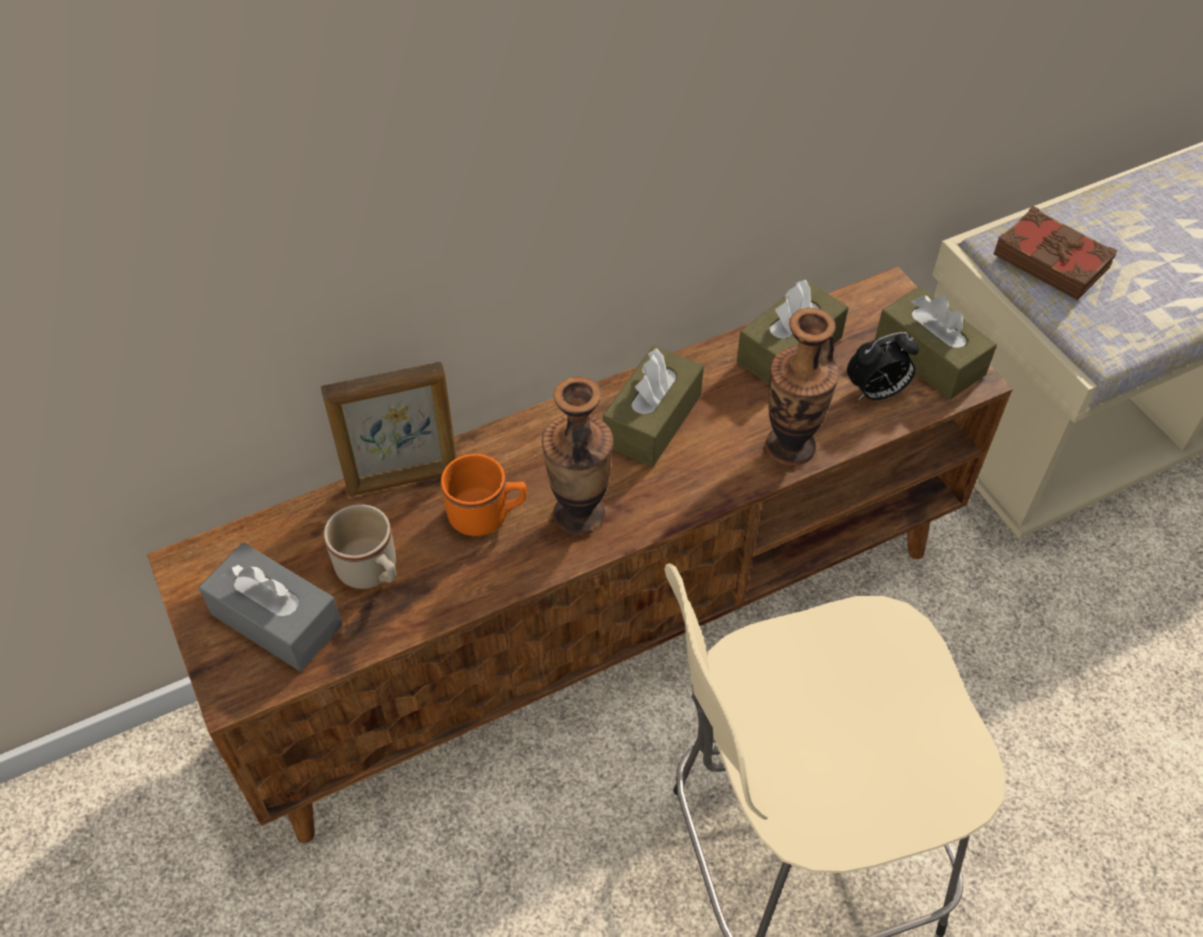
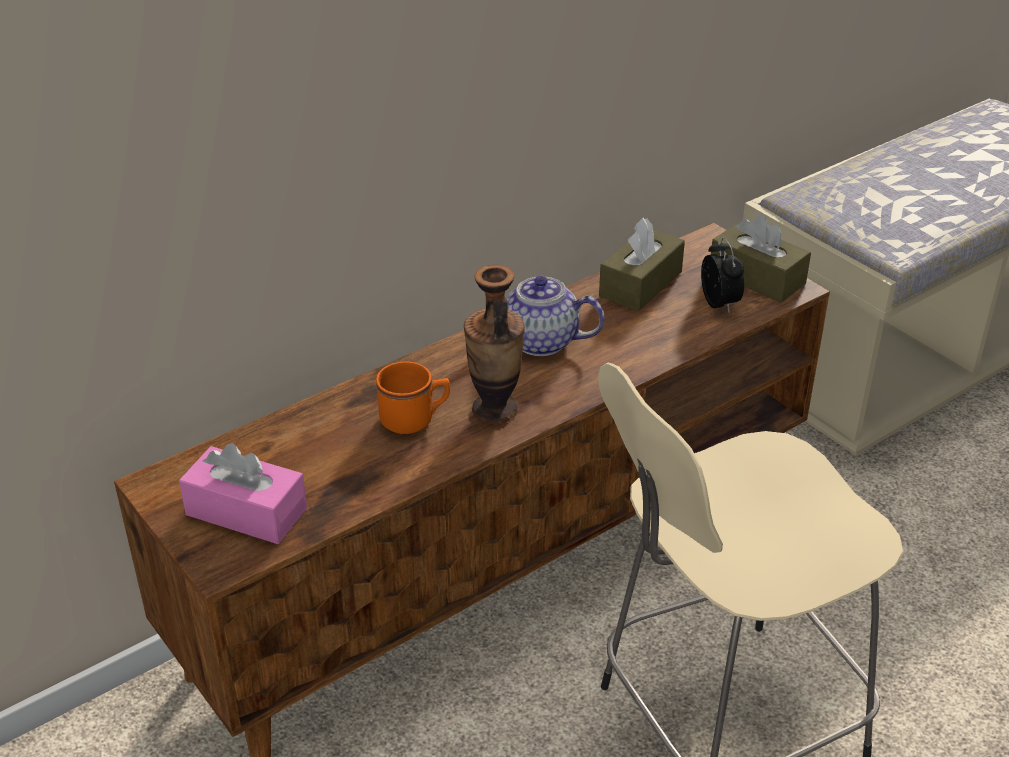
camera: 10 degrees left, 15 degrees down
grey tissue box [199,543,342,671] -> pink tissue box [179,443,307,544]
picture frame [321,362,457,496] -> none
beige mug [324,504,396,589] -> none
brown tissue box [603,346,704,467] -> teapot [507,276,605,356]
vase [766,308,839,466] -> none
alarm clock [847,332,919,400] -> alarm clock turned 75 degrees counterclockwise [701,238,744,314]
brown book [994,206,1118,300] -> none

